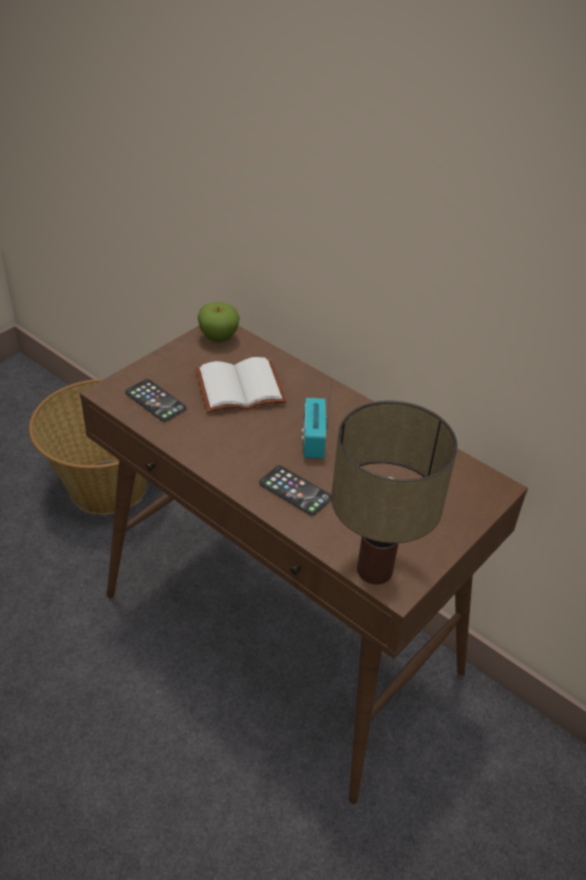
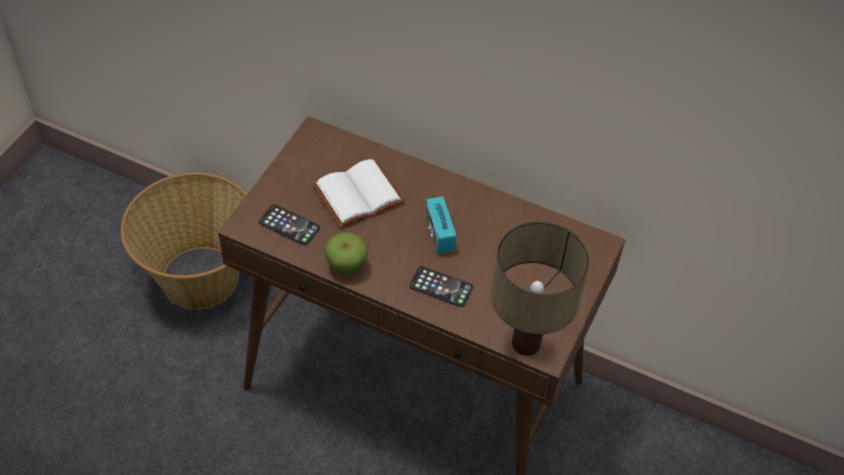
camera: 15 degrees left, 10 degrees up
apple [197,302,240,343] -> apple moved to [324,232,368,275]

